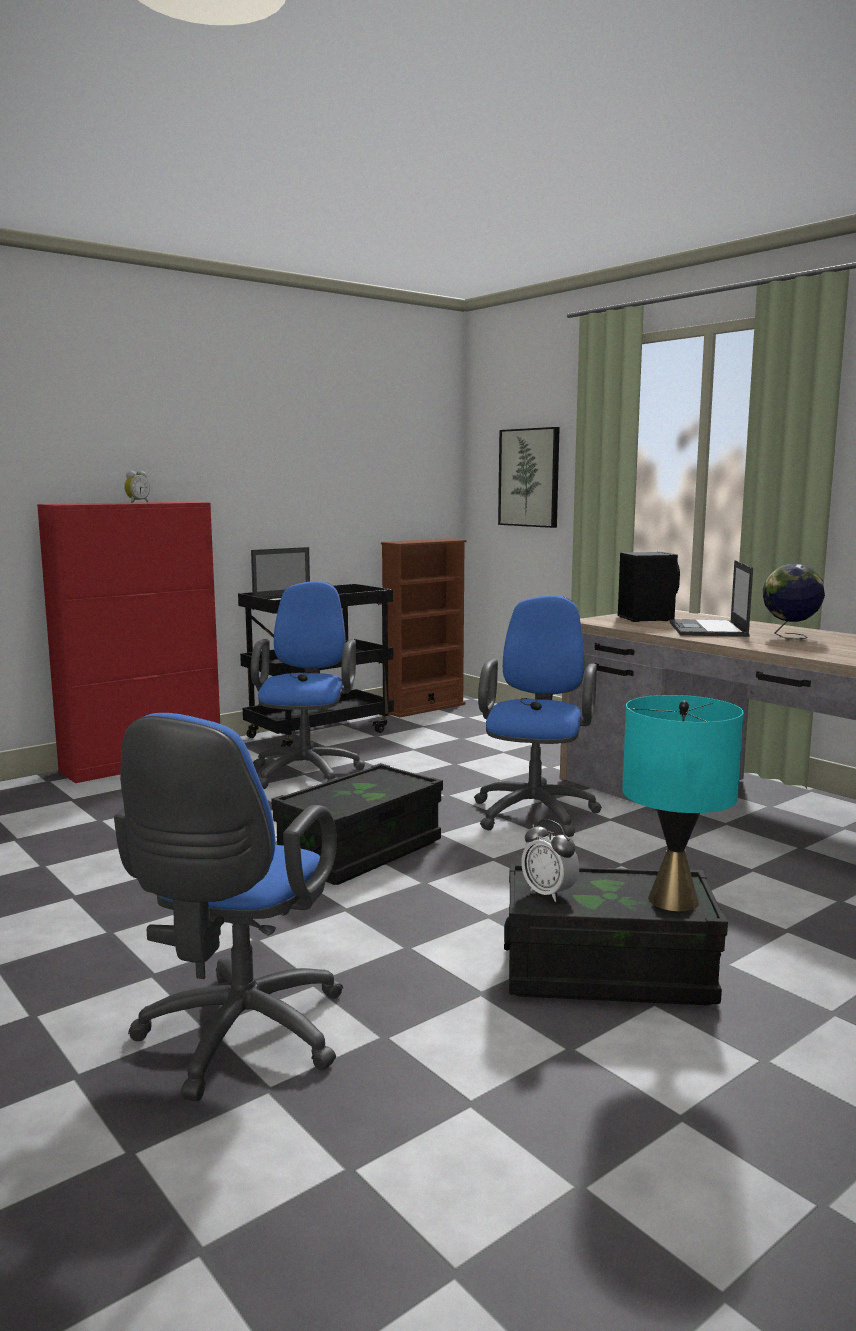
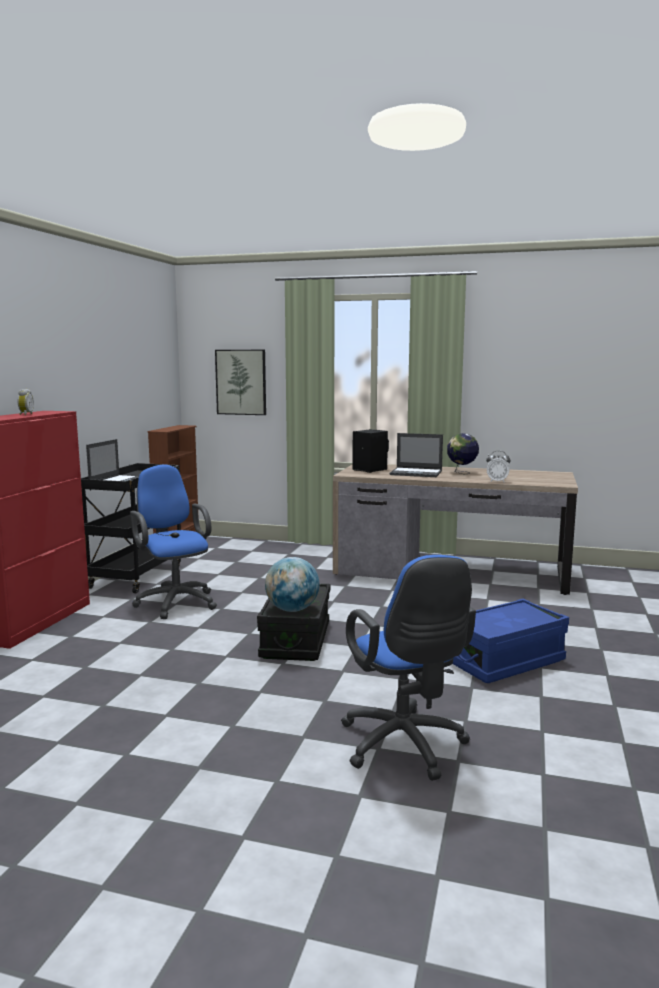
camera: 35 degrees left, 0 degrees up
blue office chair [474,595,602,837] -> none
black storage box [504,863,728,1005] -> blue storage box [453,599,569,683]
alarm clock [521,819,579,902] -> alarm clock moved to [486,451,511,482]
turquoise table lamp [622,695,744,912] -> none
laptop [670,560,753,637] -> laptop turned 45 degrees counterclockwise [389,433,443,477]
none -> globe [265,557,319,612]

